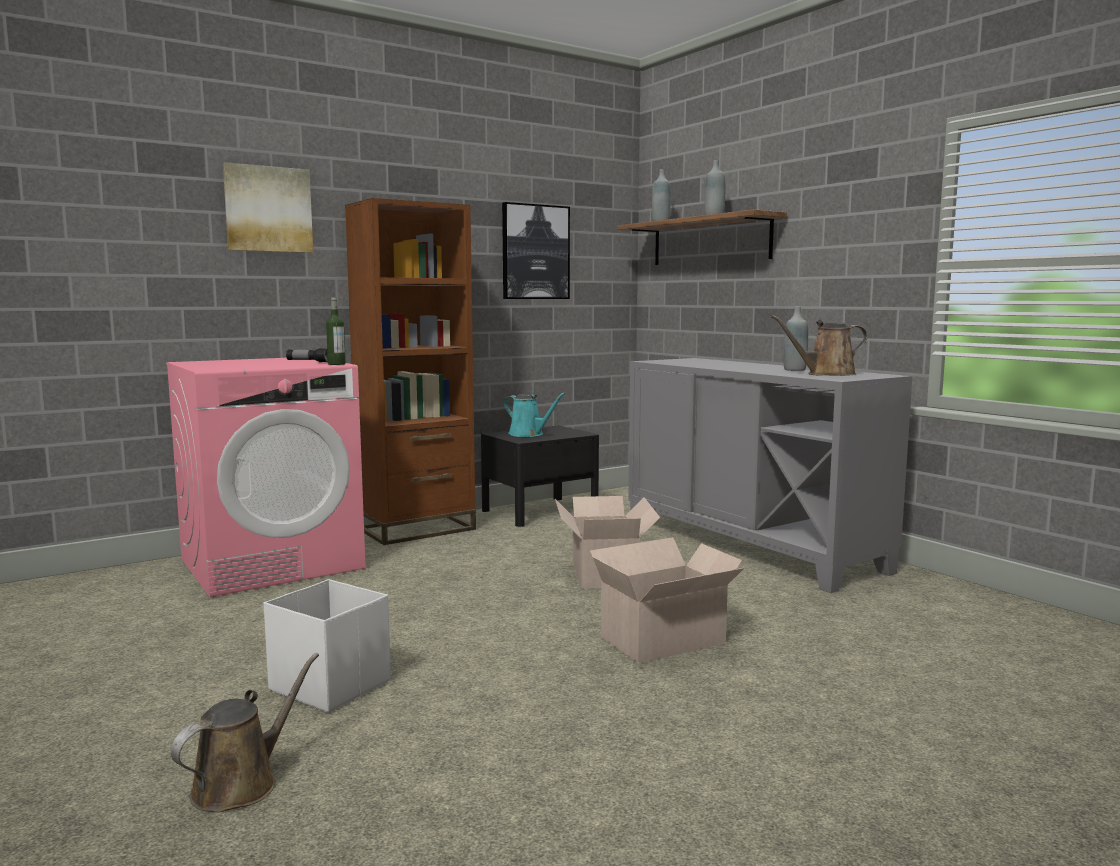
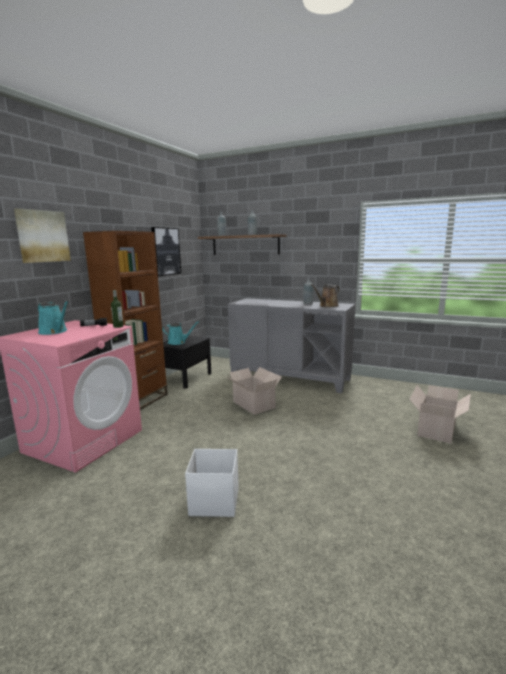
camera: 30 degrees left, 5 degrees up
brown watering can [171,653,319,812] -> none
cardboard box [590,537,744,664] -> cardboard box moved to [409,385,471,444]
none -> turquoise watering can [38,301,69,335]

